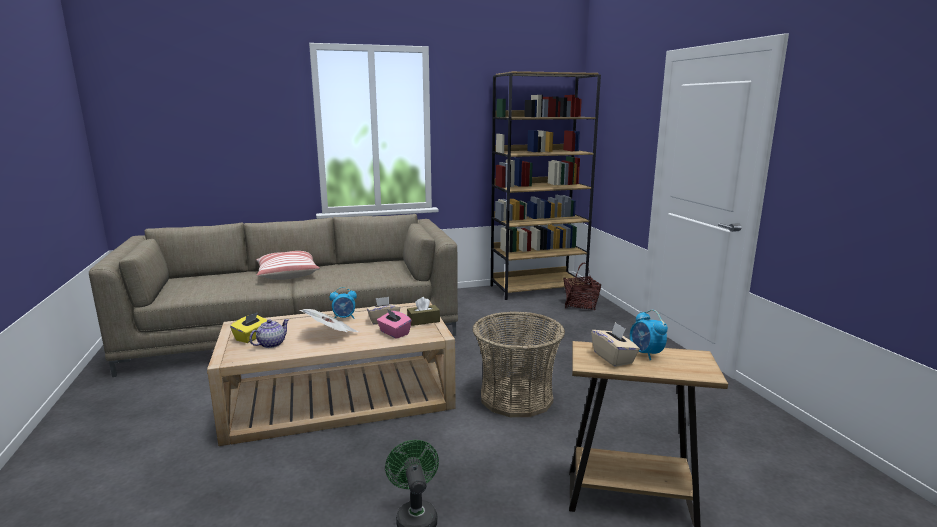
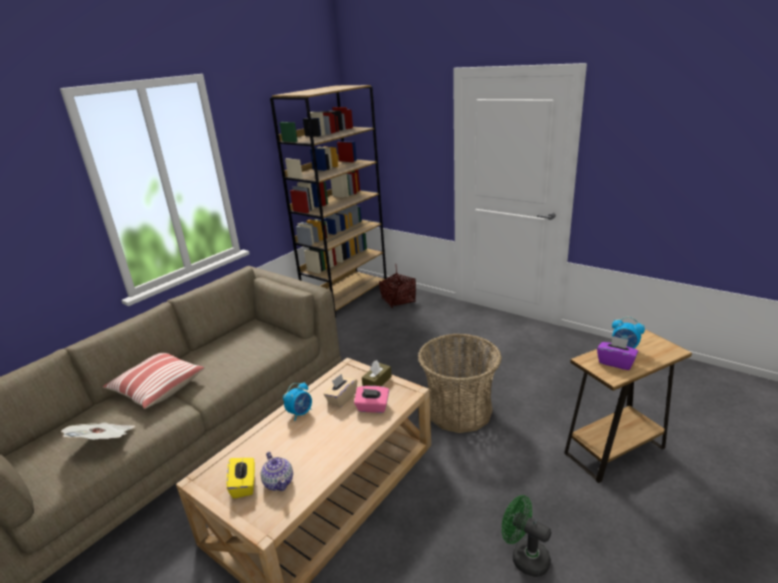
camera: 35 degrees left, 10 degrees up
teapot [249,319,289,348] -> teapot turned 150 degrees clockwise [261,452,293,491]
newspaper [299,309,359,332] -> newspaper moved to [61,422,135,440]
beige tissue box [591,322,640,367] -> purple tissue box [597,336,638,370]

